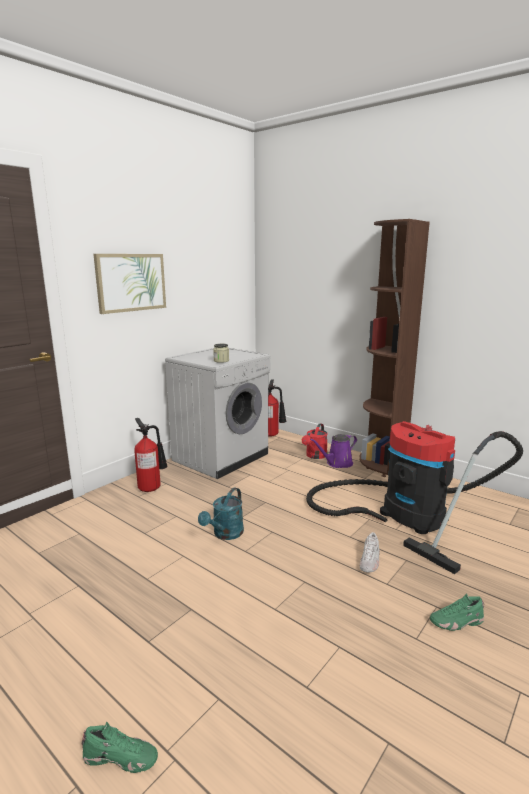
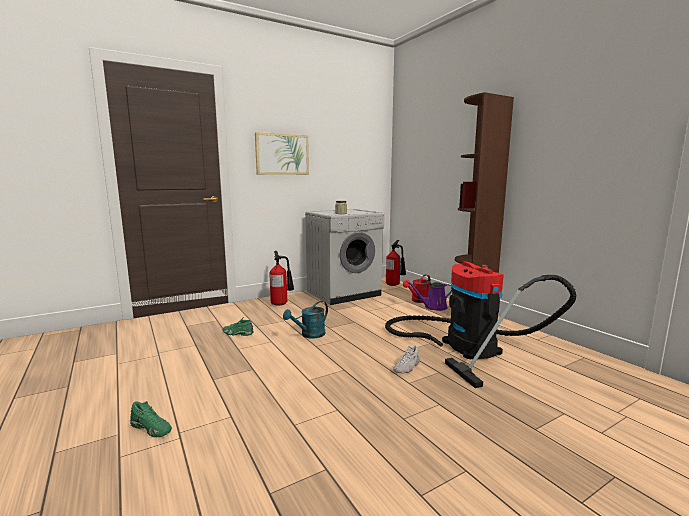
camera: 20 degrees right, 5 degrees down
green shoe [430,594,485,631] -> green shoe moved to [223,317,253,336]

